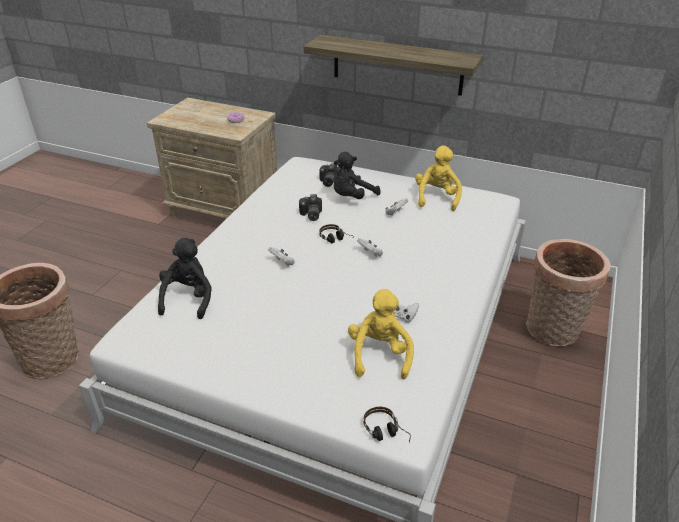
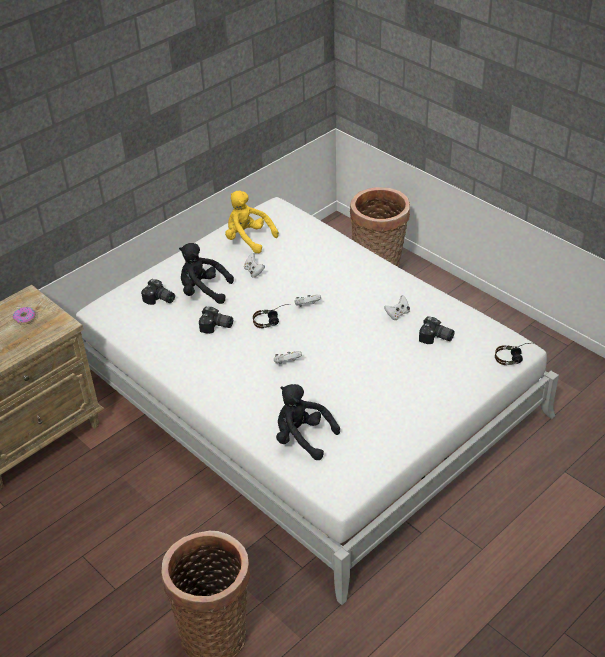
camera: 65 degrees left, 5 degrees up
shelf [304,35,483,96] -> none
black plush toy [334,152,381,199] -> black plush toy turned 120 degrees clockwise [179,243,234,304]
yellow plush toy [348,289,414,379] -> camera [419,316,455,344]

